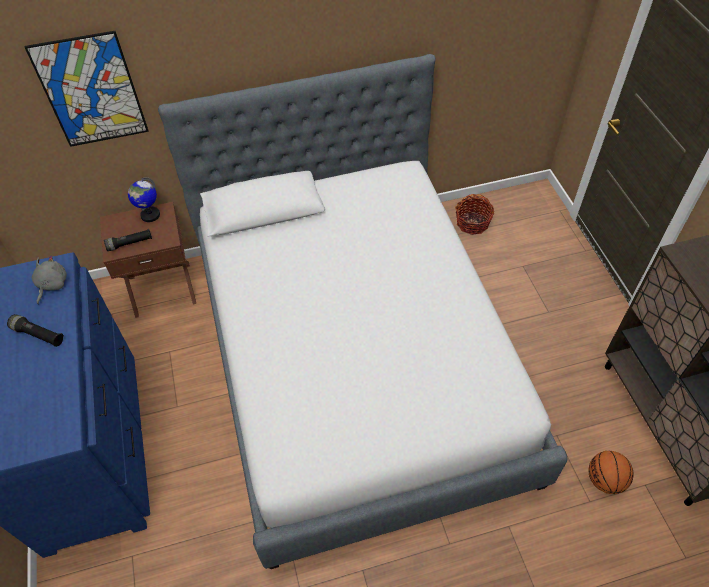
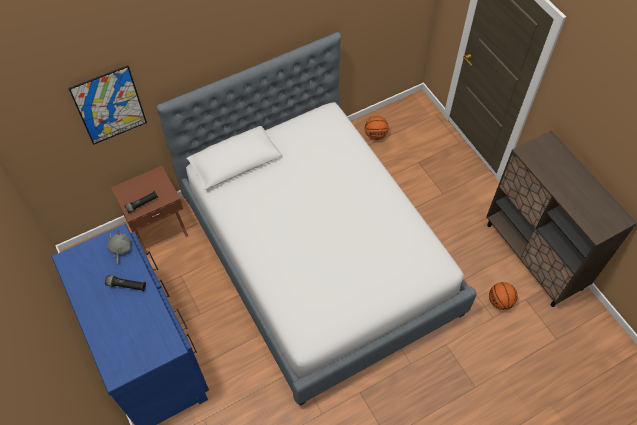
camera: 15 degrees left, 5 degrees up
globe [128,177,160,222] -> none
basket [455,194,494,235] -> basketball [365,116,389,140]

